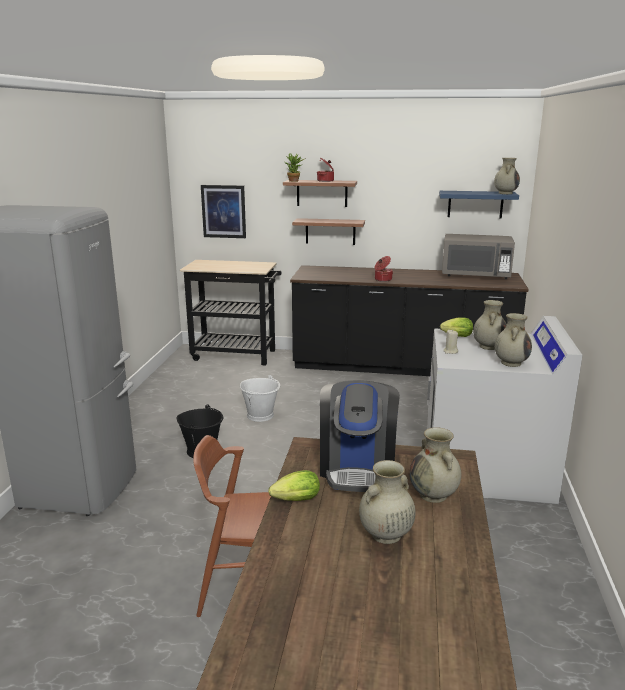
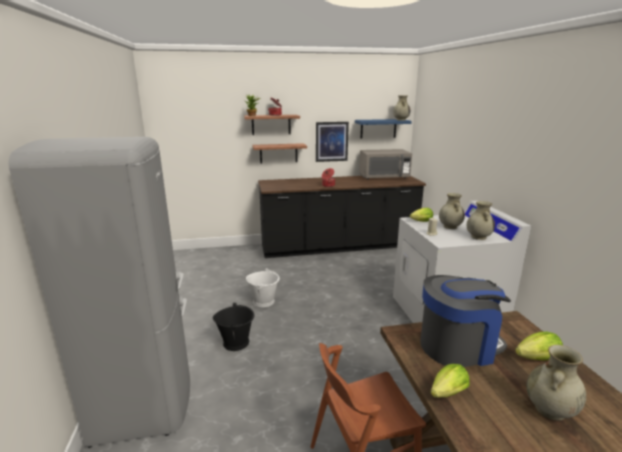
camera: 20 degrees left, 0 degrees up
black cart [180,260,281,366] -> none
picture [201,185,246,238] -> picture moved to [316,122,349,162]
coffee machine [320,380,400,492] -> coffee machine turned 90 degrees counterclockwise [420,275,511,367]
beige vase [410,427,461,503] -> lettuce [515,332,563,361]

